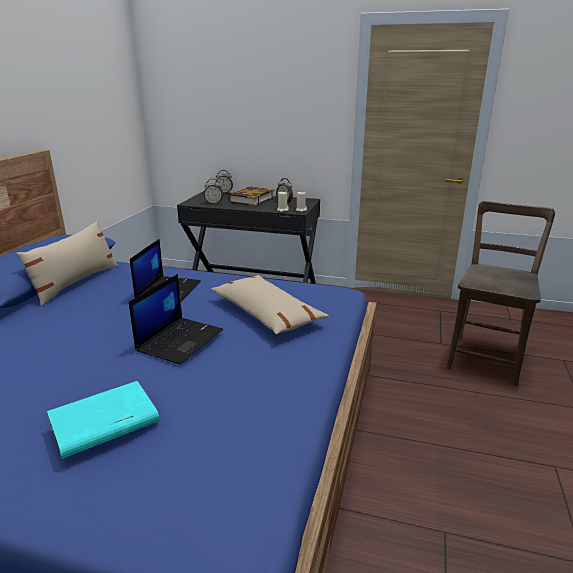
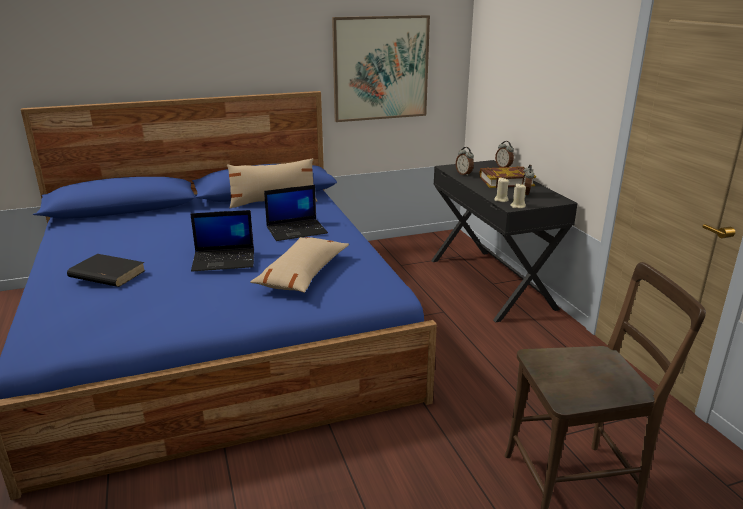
camera: 55 degrees right, 0 degrees up
turquoise book [47,381,160,459] -> black book [67,254,146,287]
none -> picture [332,15,430,122]

